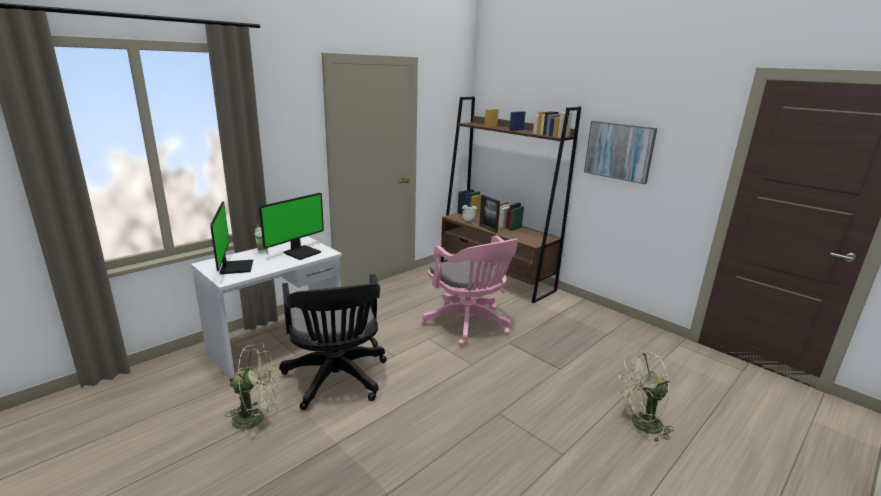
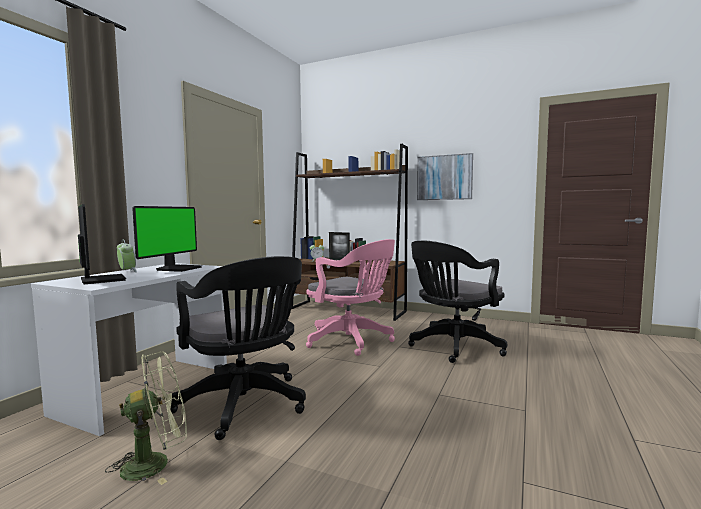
camera: 20 degrees left, 15 degrees down
green fan [618,351,674,442] -> none
none -> black office chair [408,241,507,363]

